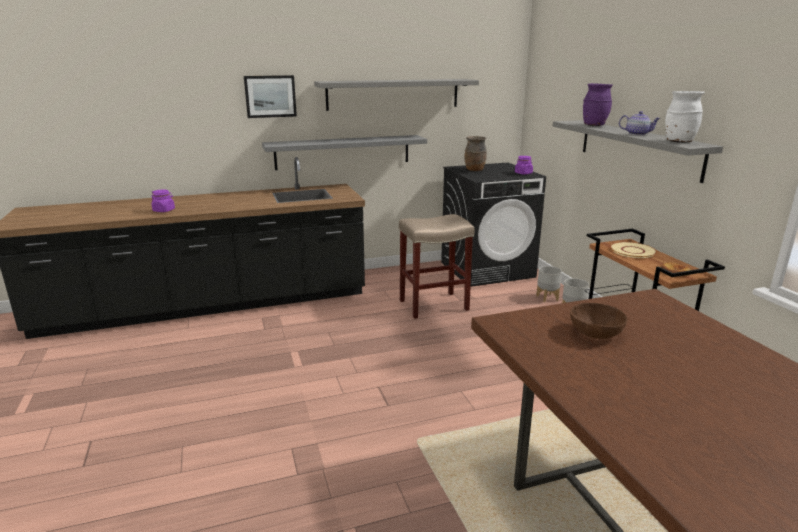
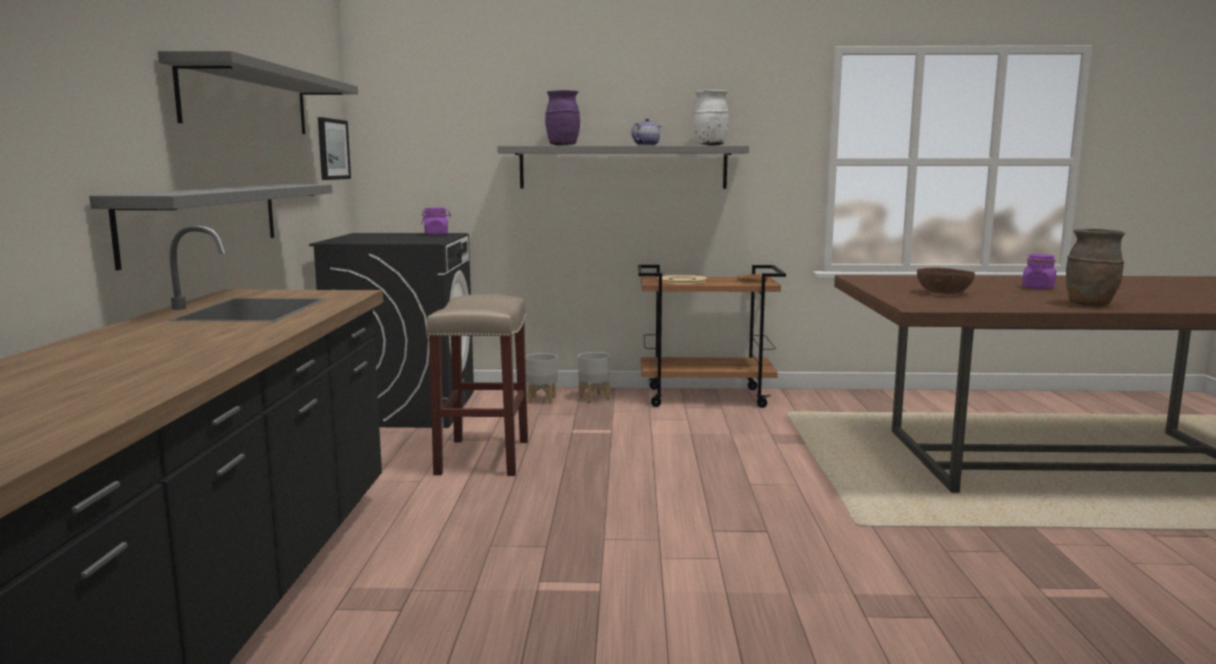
camera: 70 degrees left, 10 degrees down
purple jar [151,189,175,212] -> purple jar moved to [1022,254,1056,289]
picture [244,75,297,118] -> picture moved to [318,117,351,180]
brown vase [464,136,487,171] -> brown vase moved to [1066,229,1125,306]

